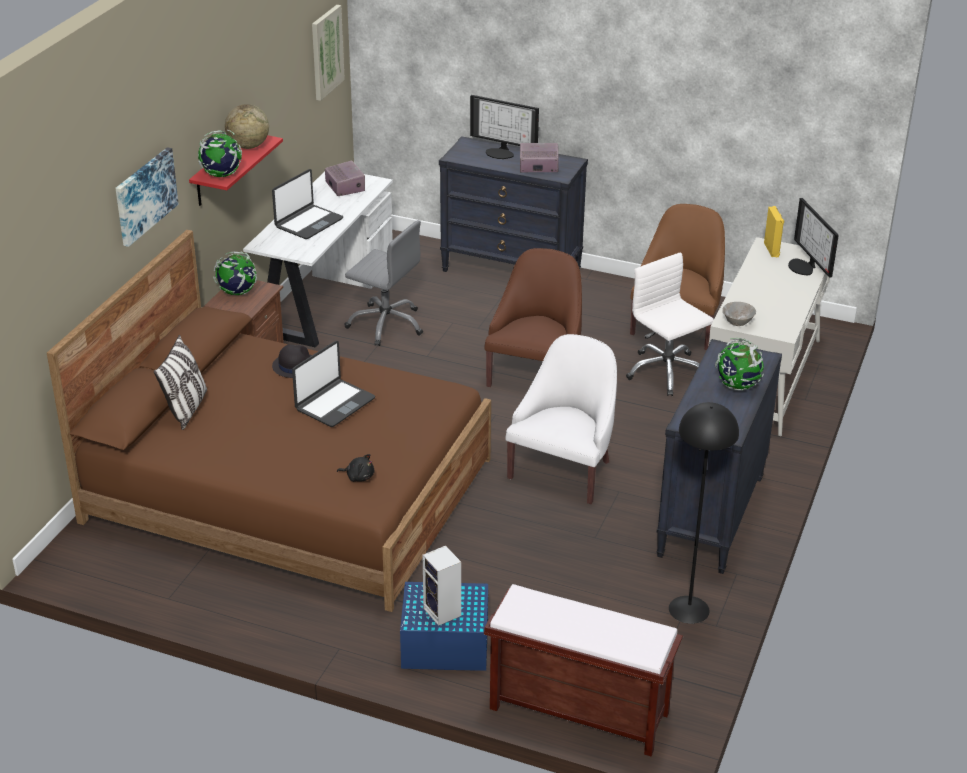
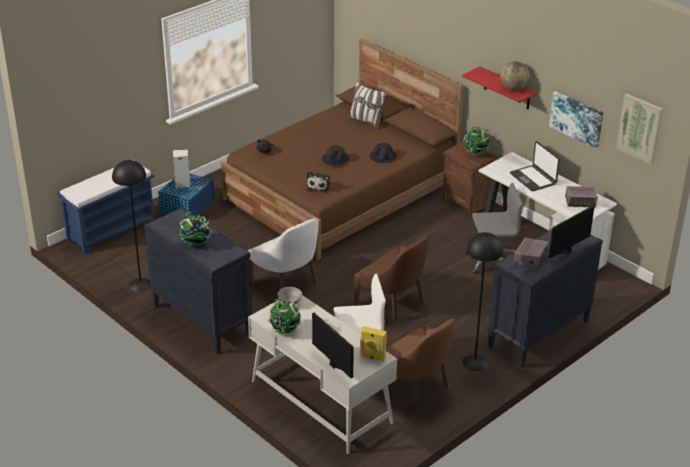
camera: 115 degrees right, 0 degrees up
picture [115,147,179,247] -> picture moved to [549,91,603,148]
globe [198,130,242,177] -> globe moved to [268,298,302,334]
laptop [292,341,375,427] -> black hat [322,145,349,166]
grey office chair [344,220,423,346] -> grey office chair turned 150 degrees counterclockwise [465,183,523,274]
brown bench [484,584,683,757] -> blue bench [57,160,155,254]
monitor [788,198,839,278] -> monitor turned 45 degrees clockwise [312,313,354,378]
none -> plush toy [306,171,330,192]
none -> black floor lamp [462,232,504,371]

